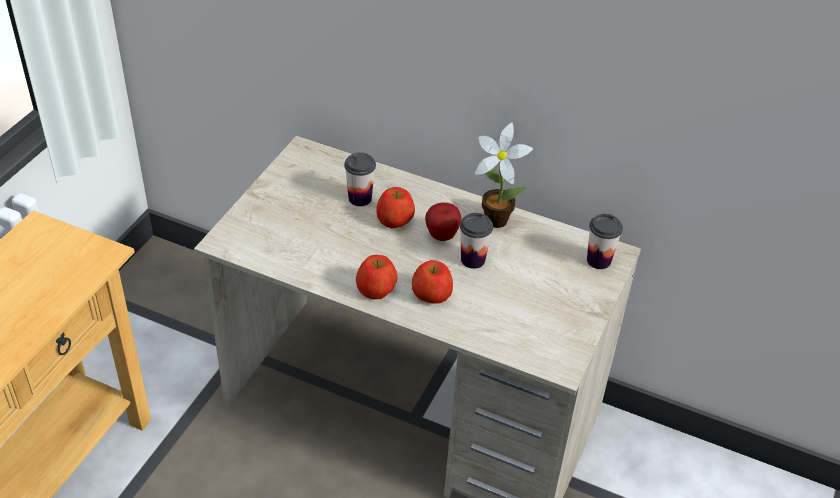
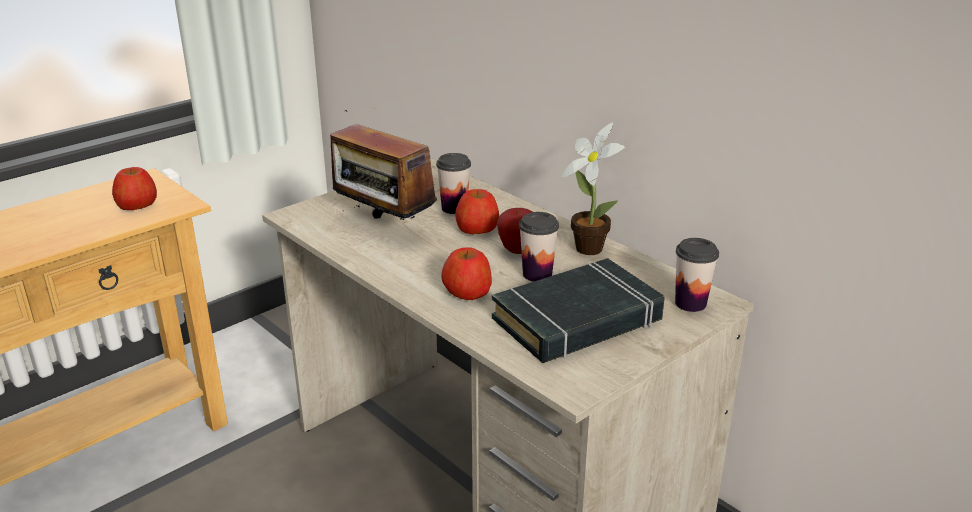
camera: 25 degrees right, 15 degrees down
apple [356,255,397,299] -> apple moved to [112,167,157,210]
none -> radio [330,110,437,220]
none -> black book [492,258,665,363]

